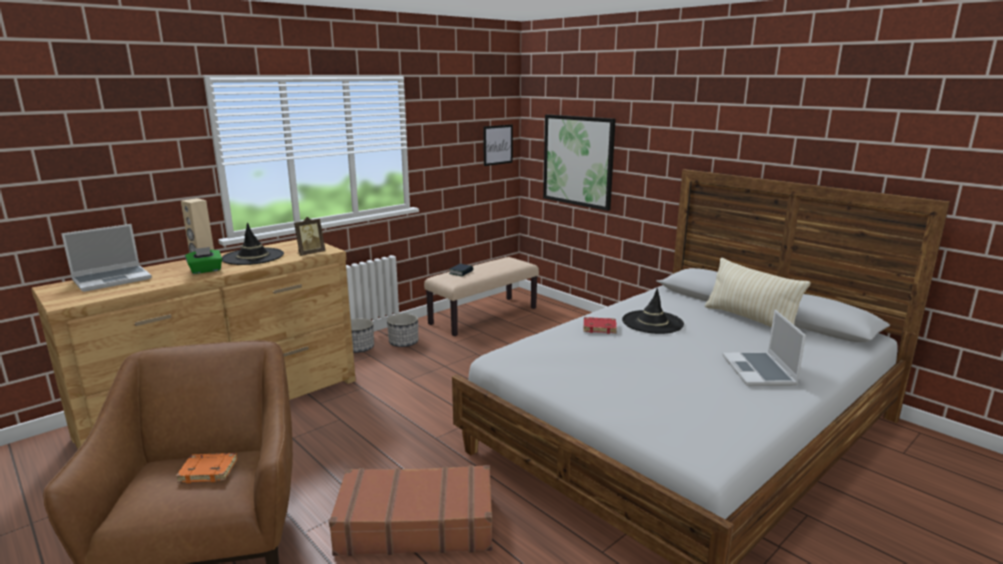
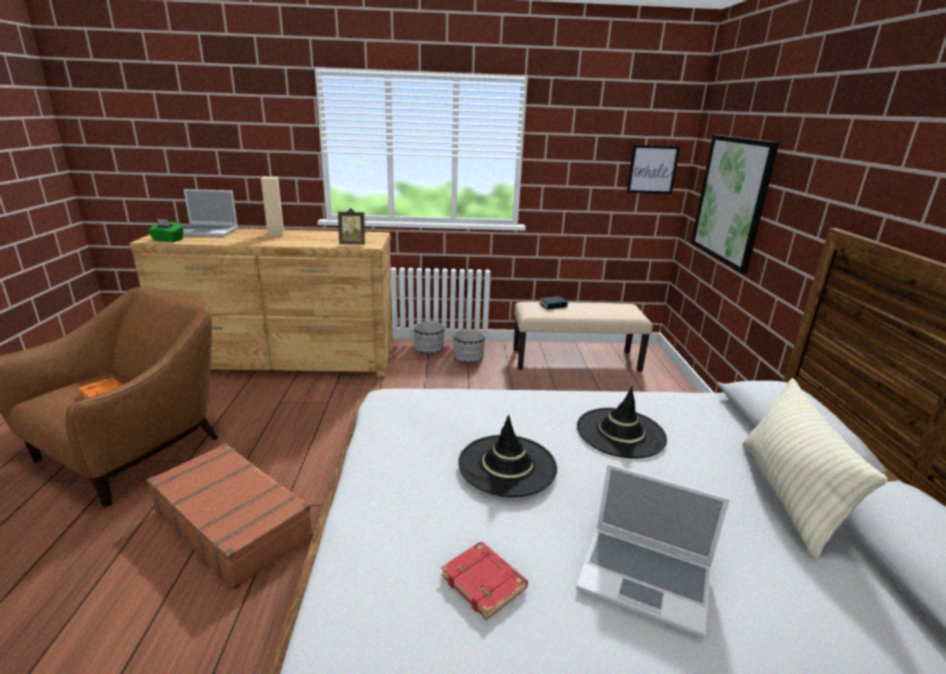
camera: 40 degrees right, 5 degrees up
green tissue box [185,247,222,274] -> green tissue box moved to [148,218,184,242]
black hat [222,223,284,265] -> black hat moved to [458,415,557,497]
red book [583,317,617,334] -> red book moved to [441,542,528,620]
laptop [722,309,806,386] -> laptop turned 105 degrees counterclockwise [576,464,730,638]

